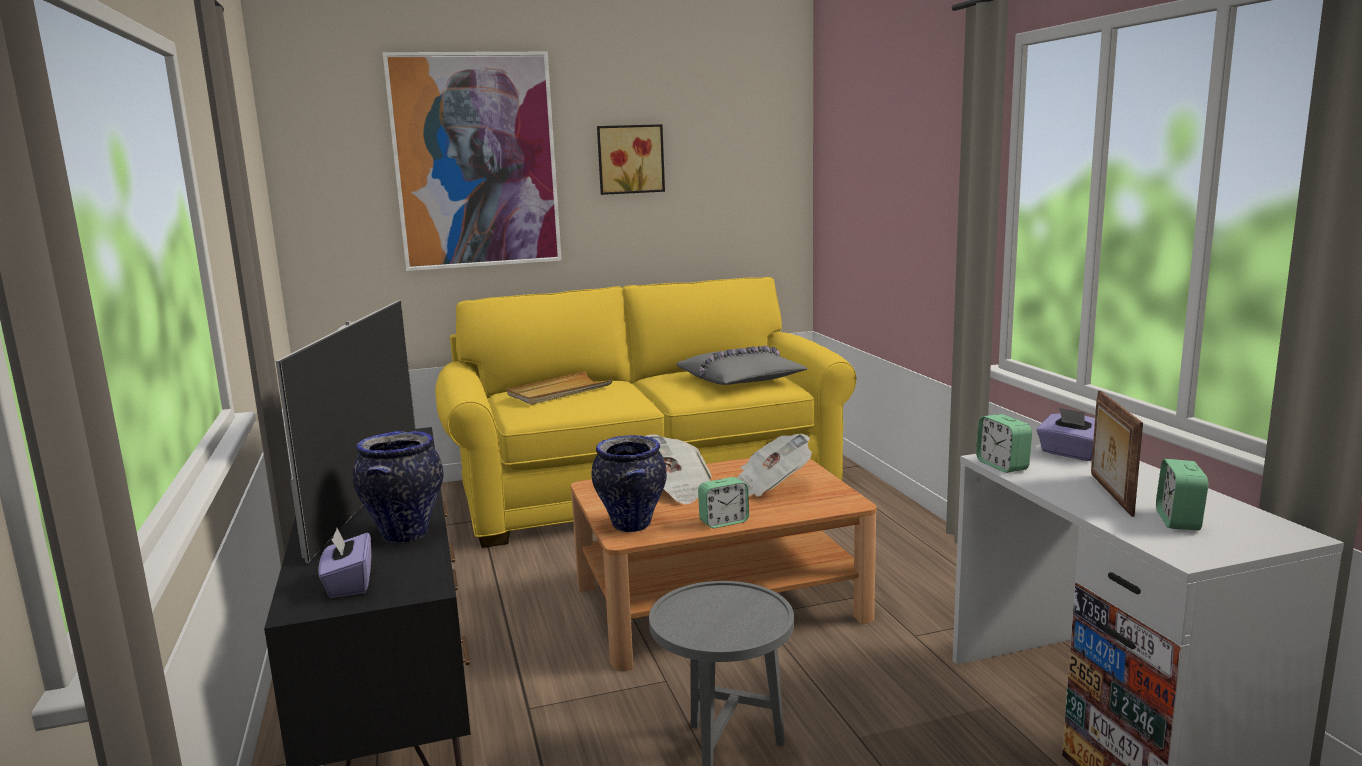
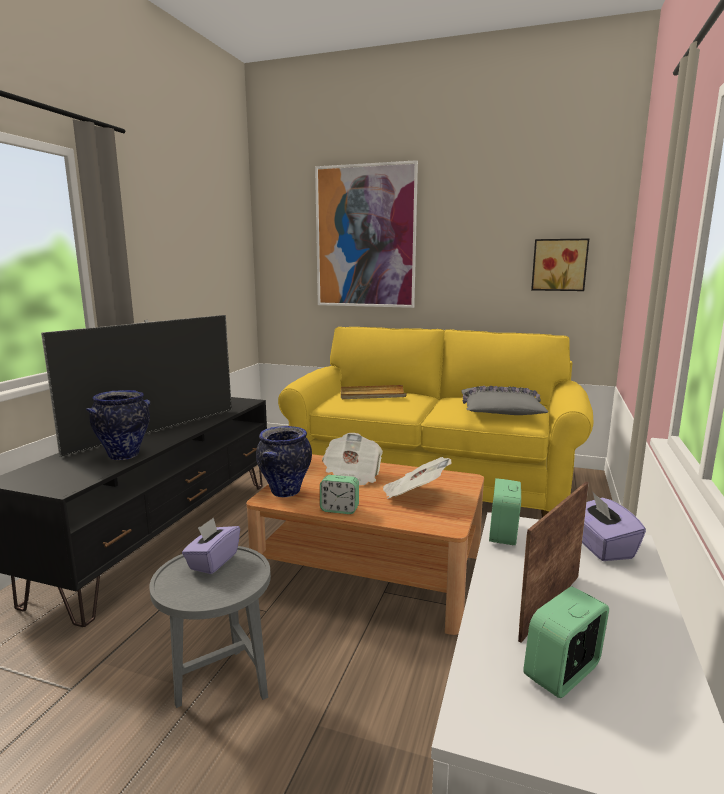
camera: 35 degrees right, 0 degrees up
purple tissue box [318,528,371,598] -> purple tissue box moved to [182,517,240,574]
picture [597,124,665,195] -> picture moved to [531,239,589,291]

